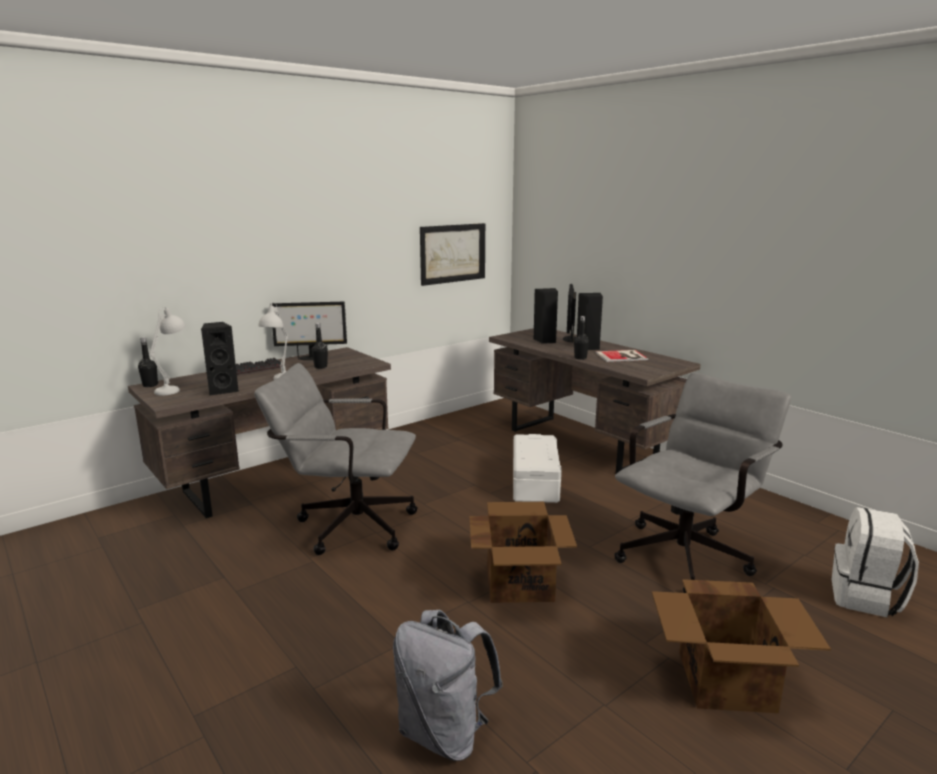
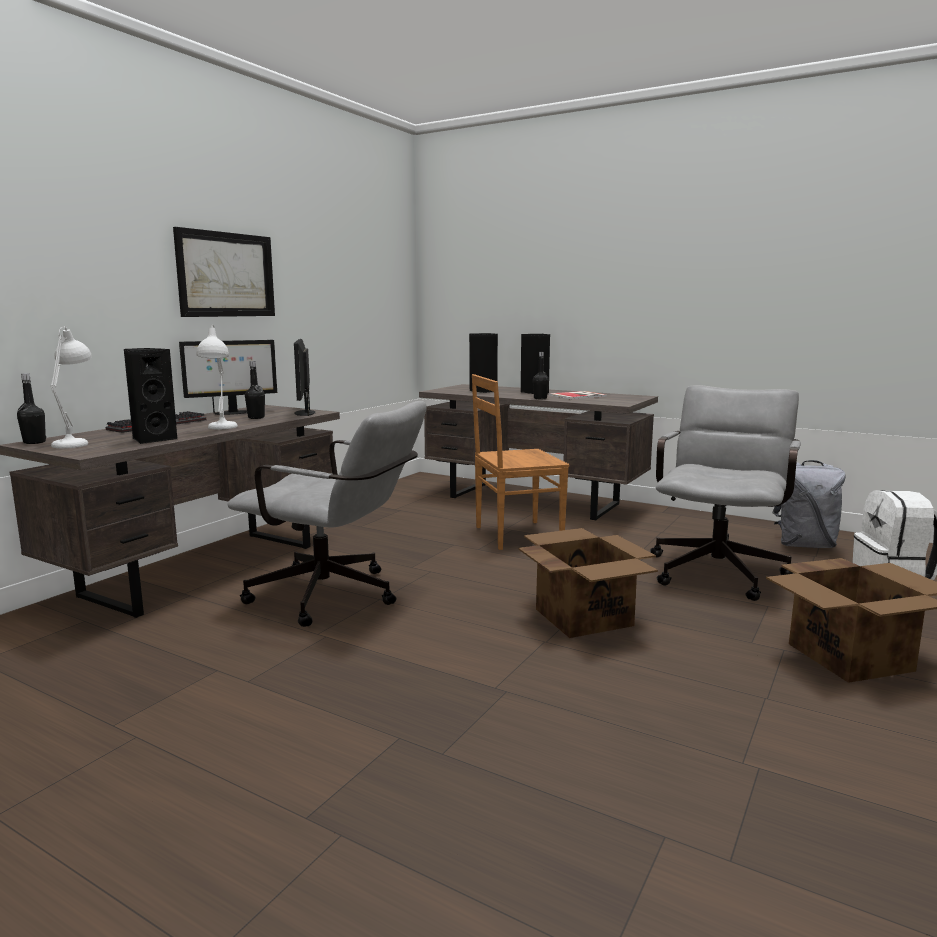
camera: 20 degrees left, 5 degrees down
grey office chair [254,363,418,555] -> grey office chair turned 150 degrees counterclockwise [227,401,427,627]
grey backpack [393,610,503,761] -> grey backpack moved to [772,460,845,548]
picture [420,223,485,286] -> picture moved to [173,227,275,317]
white storage box [513,434,562,503] -> brown chair [472,374,569,550]
monitor [563,284,576,343] -> monitor moved to [294,339,315,416]

